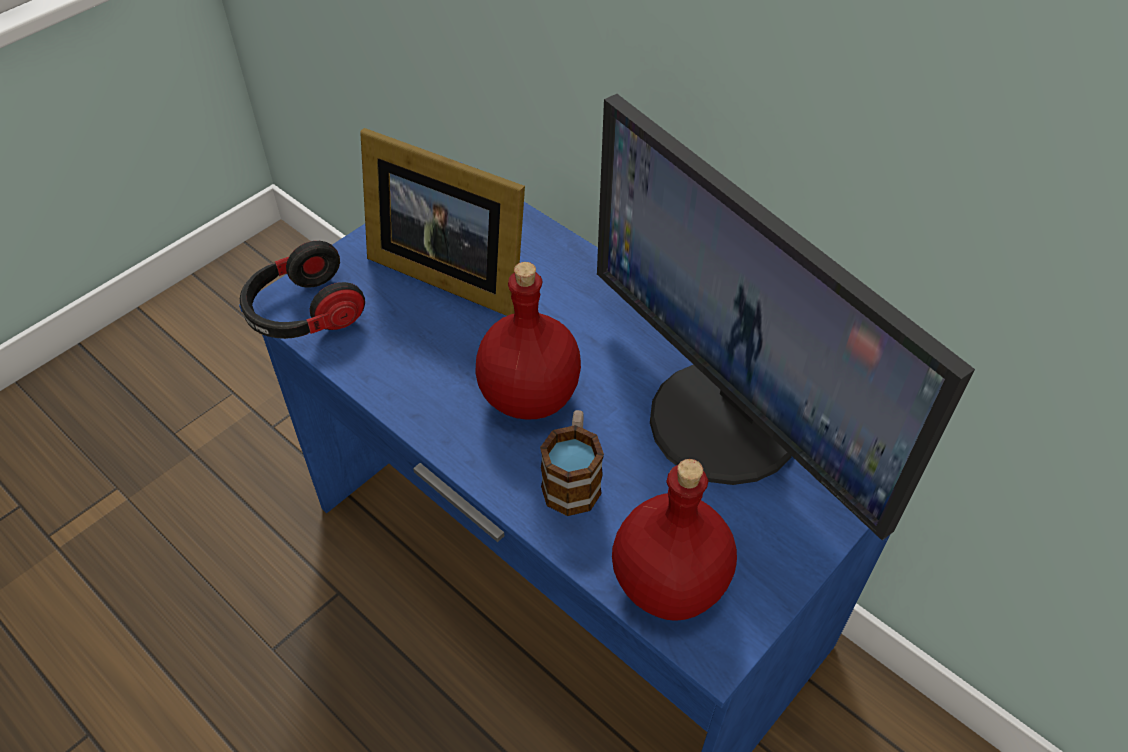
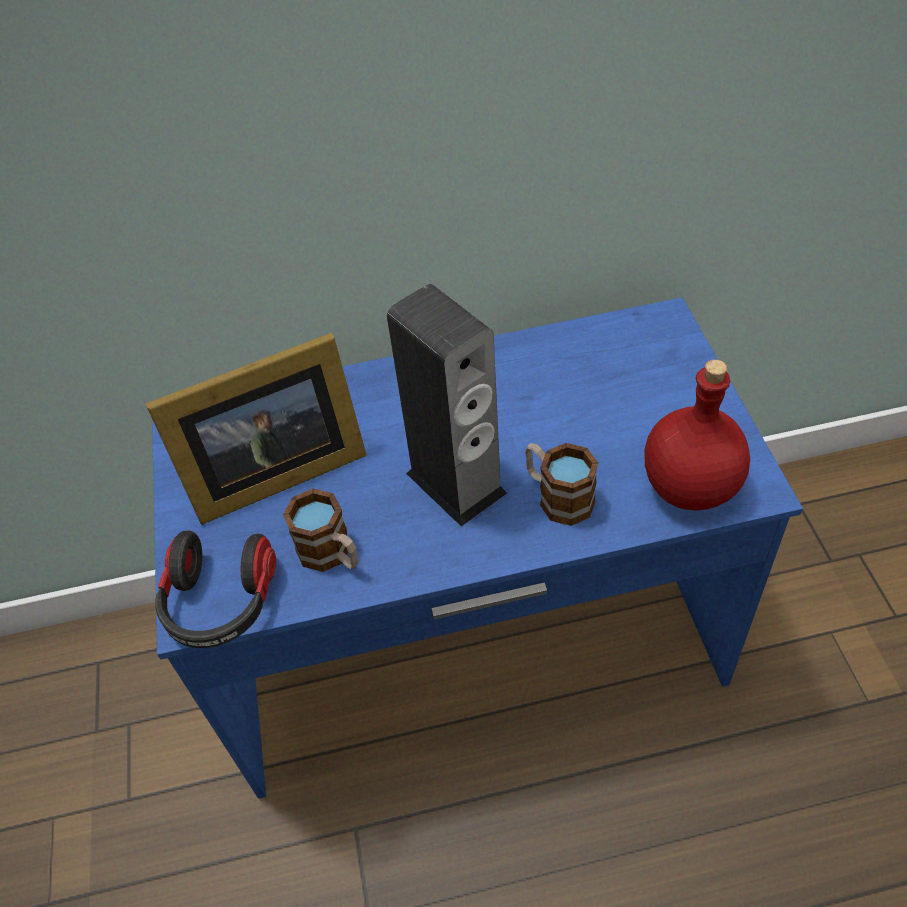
camera: 50 degrees left, 0 degrees up
red bottle [475,262,581,420] -> speaker [387,284,507,527]
monitor [597,94,975,540] -> none
none -> mug [283,489,359,572]

